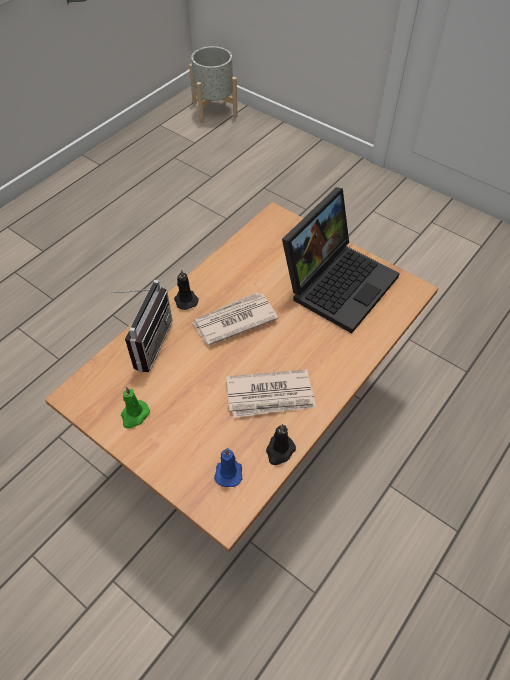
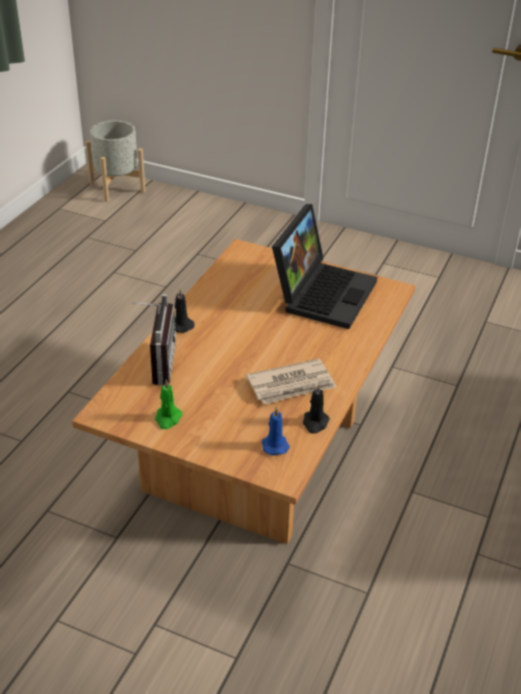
camera: 15 degrees left, 15 degrees down
newspaper [192,292,278,345] -> none

